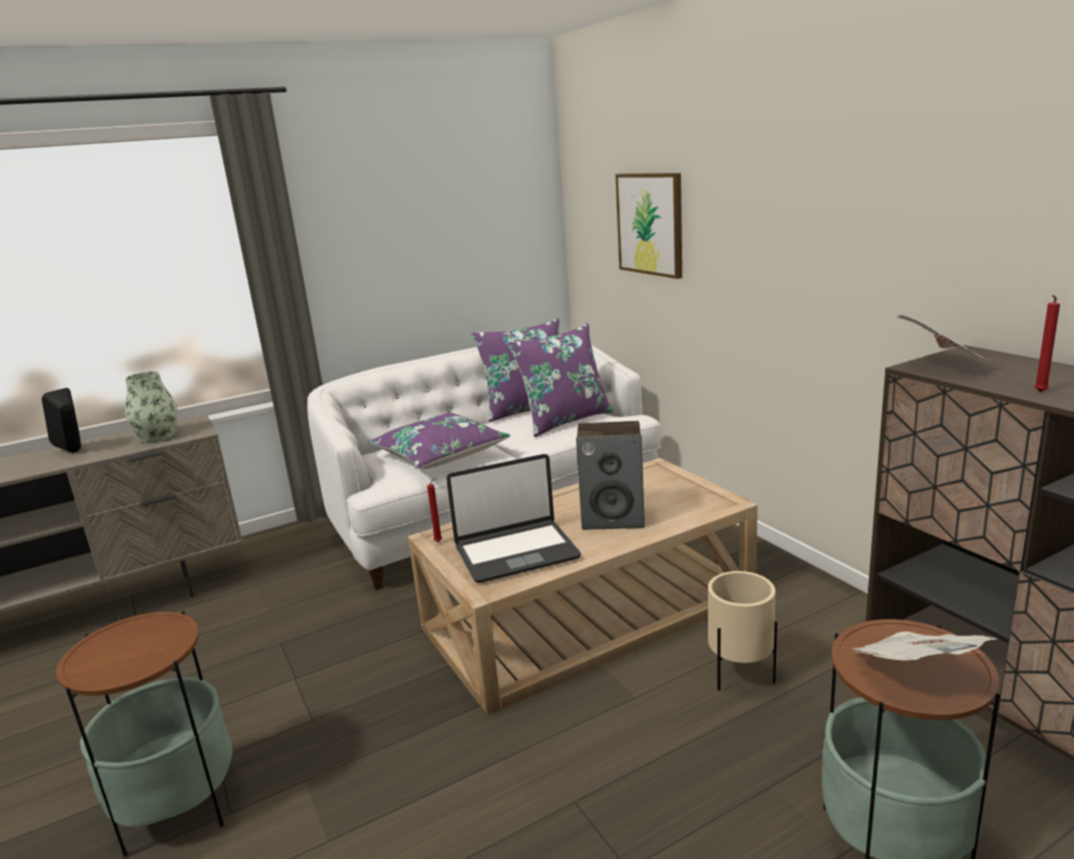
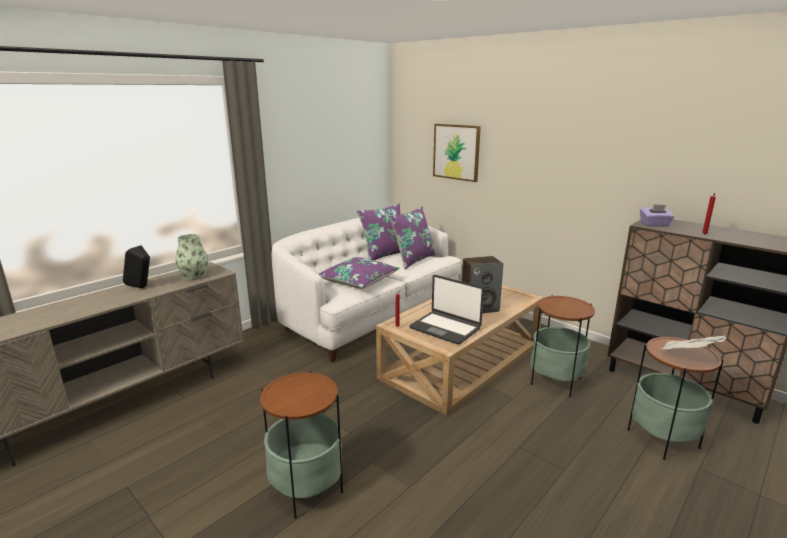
camera: 20 degrees left, 0 degrees up
laptop [446,454,581,583] -> laptop turned 75 degrees clockwise [409,275,484,344]
beige planter [708,571,777,690] -> side table [530,295,595,397]
newspaper [896,314,1003,366] -> purple tissue box [640,205,674,227]

